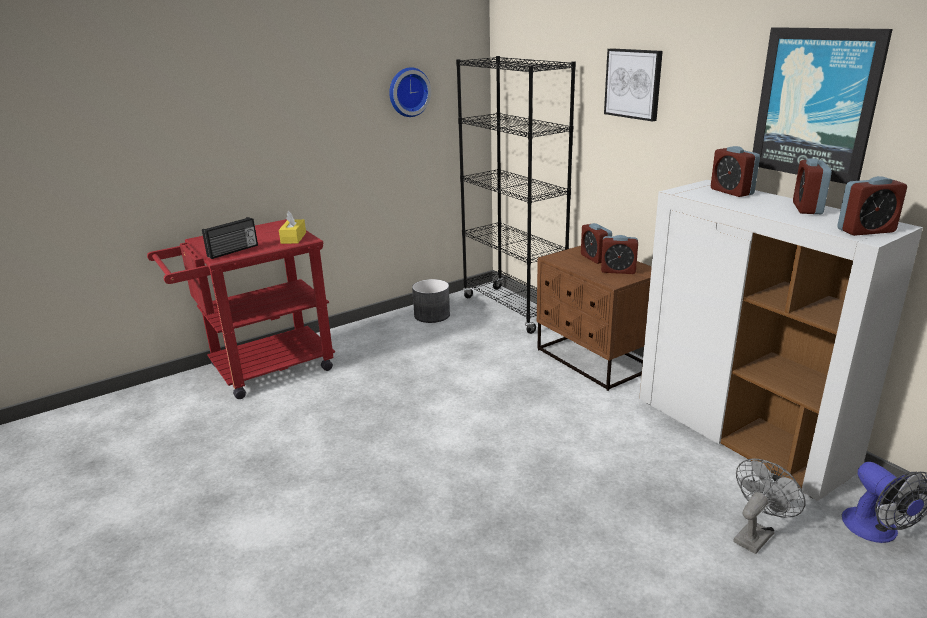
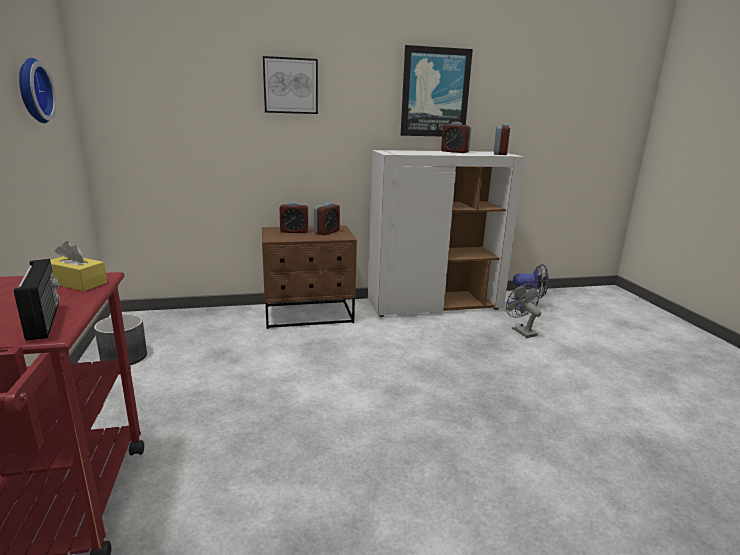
camera: 70 degrees left, 5 degrees down
black bookcase [456,56,576,334] -> none
alarm clock [711,146,760,197] -> none

